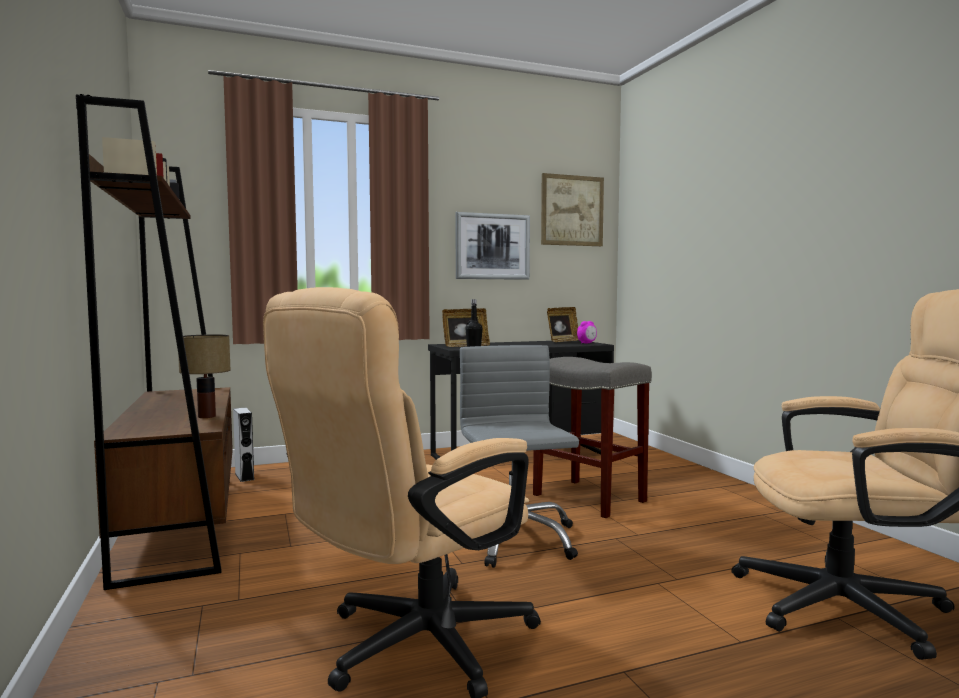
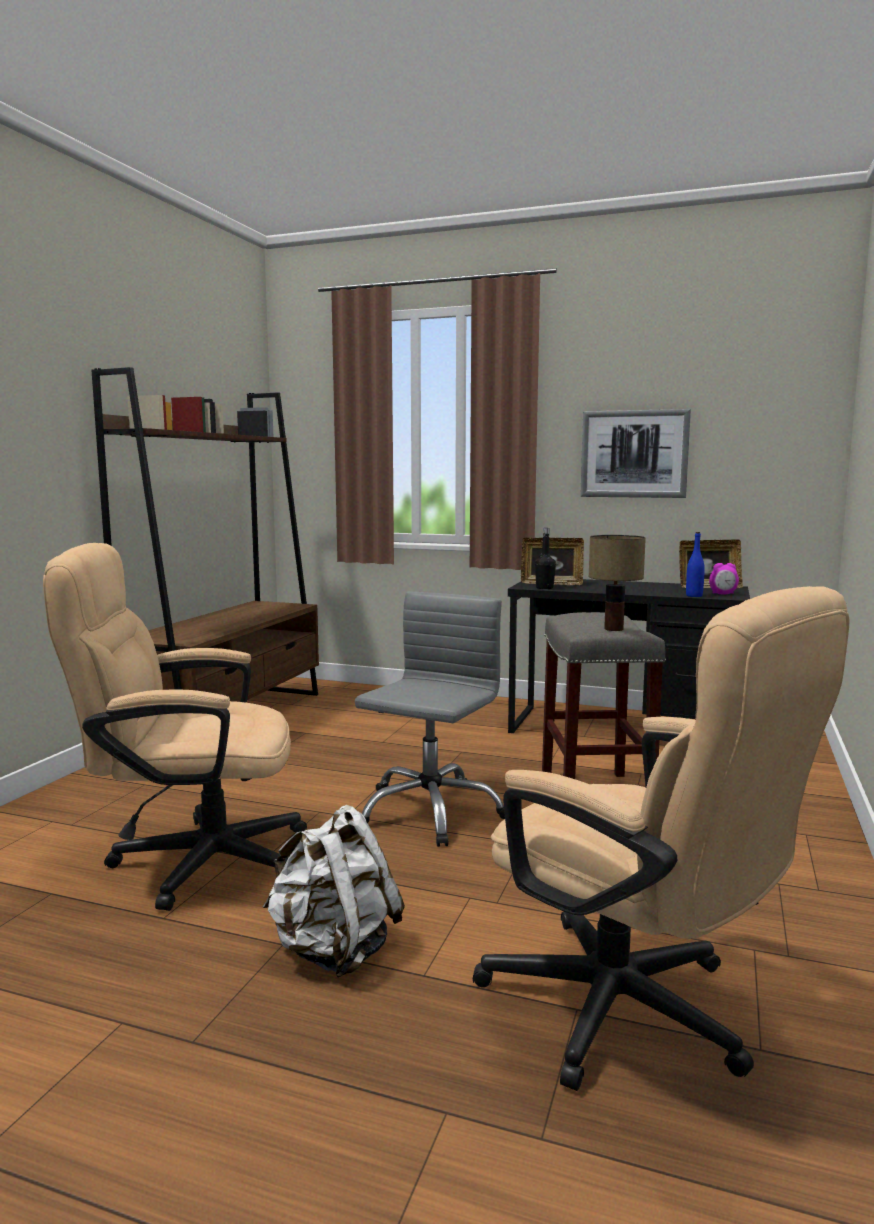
camera: 40 degrees right, 5 degrees up
table lamp [178,334,231,418] -> table lamp moved to [589,535,646,631]
grey speaker [233,408,254,482] -> none
picture [541,173,604,246] -> none
none -> white backpack [262,805,405,978]
none -> blue bottle [686,532,705,597]

